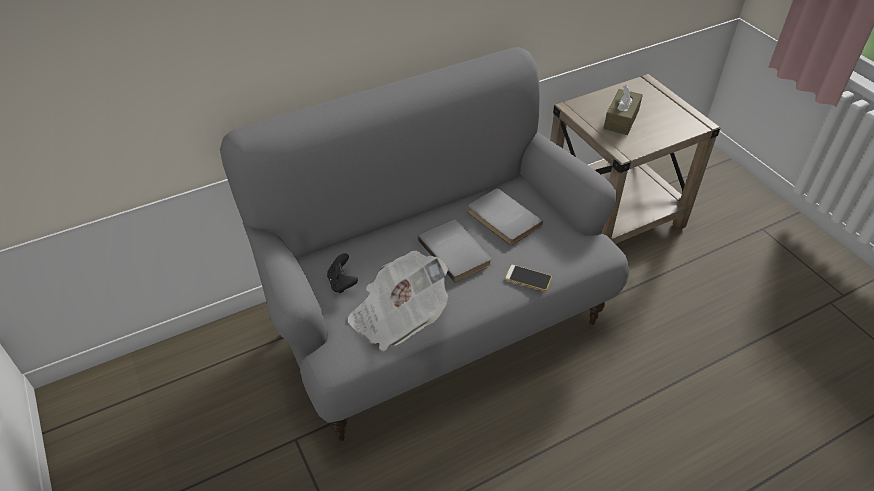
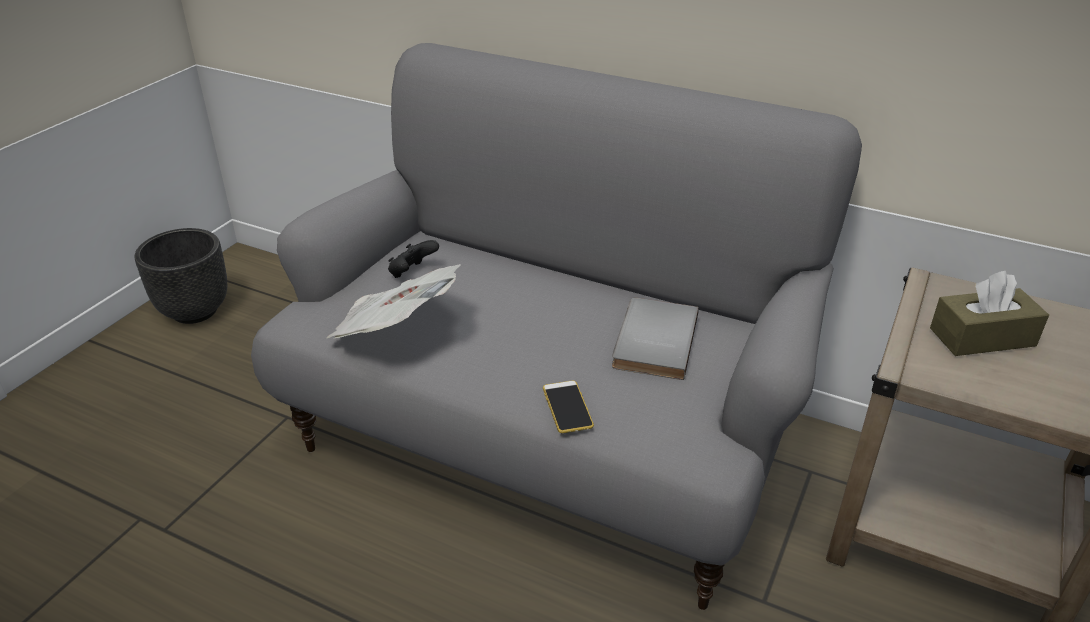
camera: 55 degrees right, 10 degrees down
grey book [418,219,492,283] -> none
none -> black planter [134,228,227,324]

